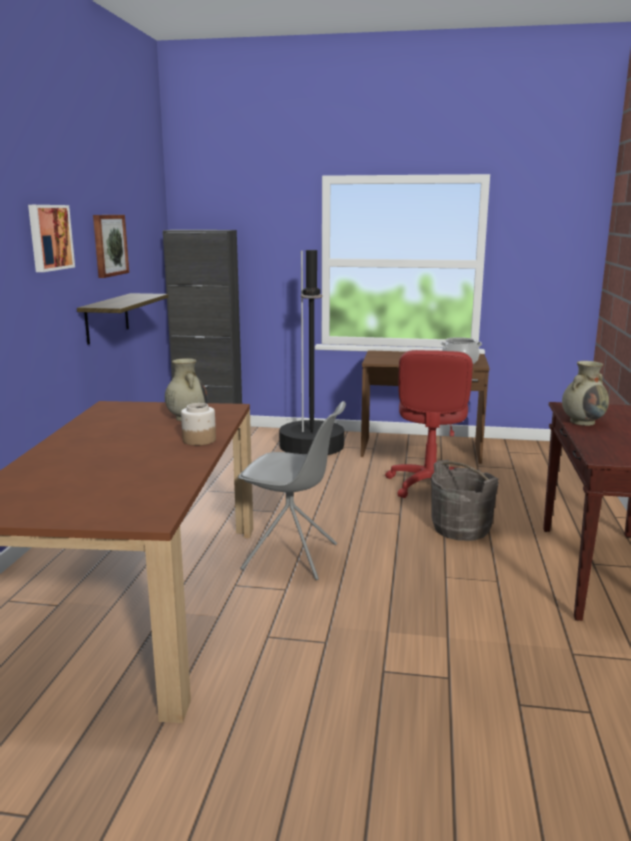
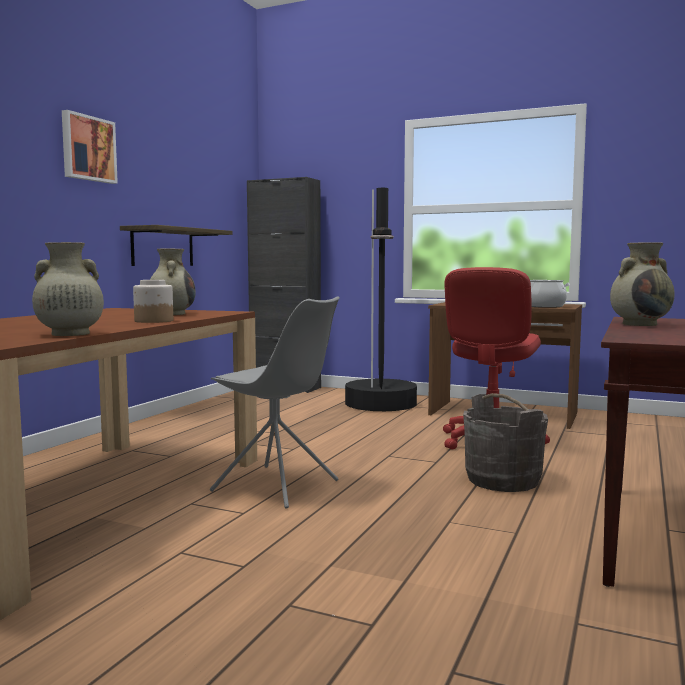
camera: 15 degrees right, 10 degrees down
picture [93,215,129,278] -> none
none -> beige vase [32,242,104,336]

